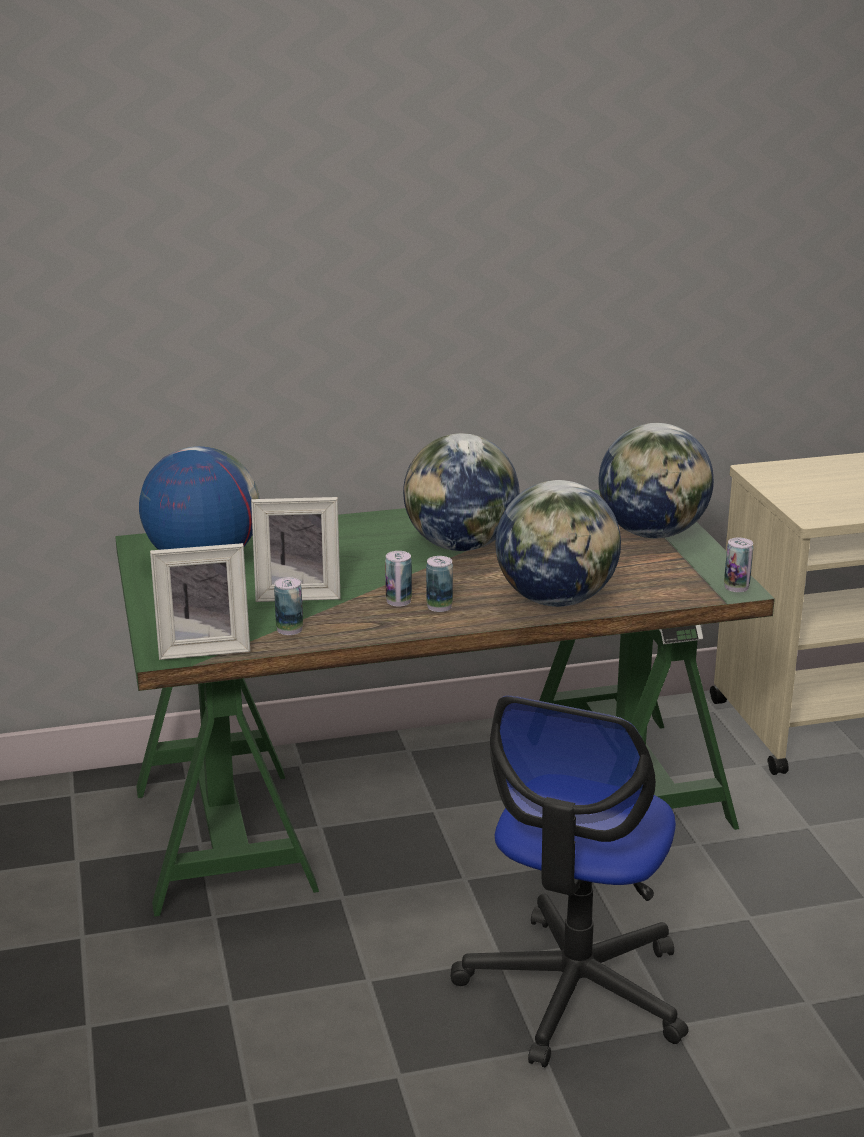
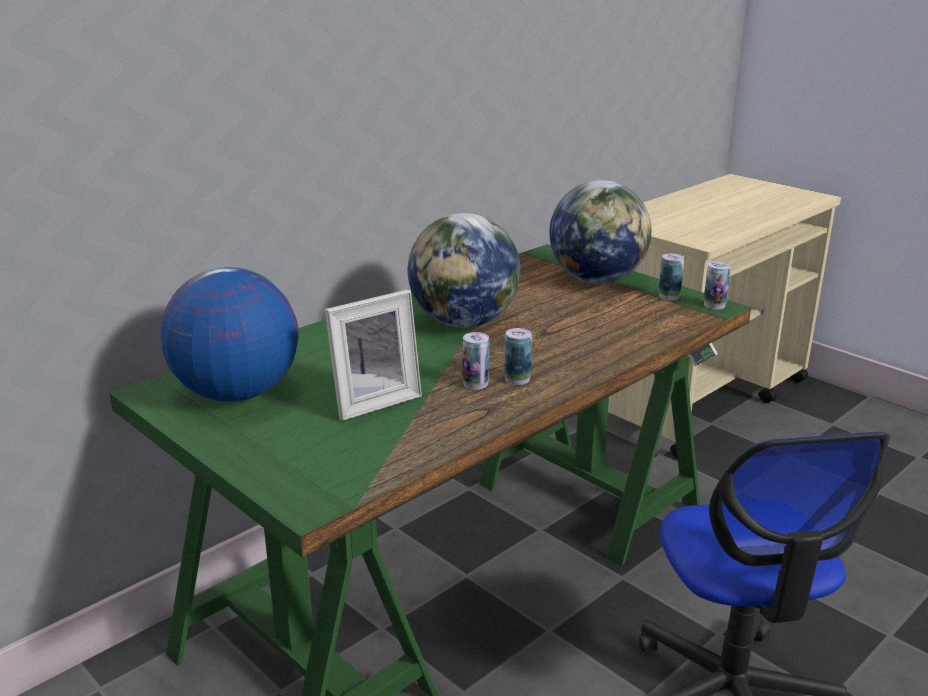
camera: 30 degrees left, 0 degrees up
picture frame [150,543,250,660] -> none
can [274,577,303,635] -> can moved to [659,254,684,300]
globe [495,480,621,607] -> none

